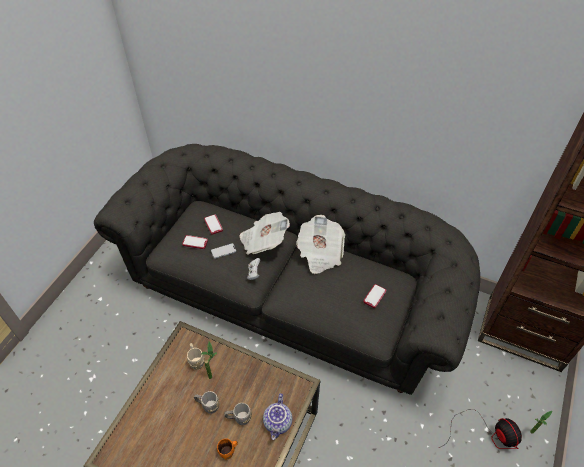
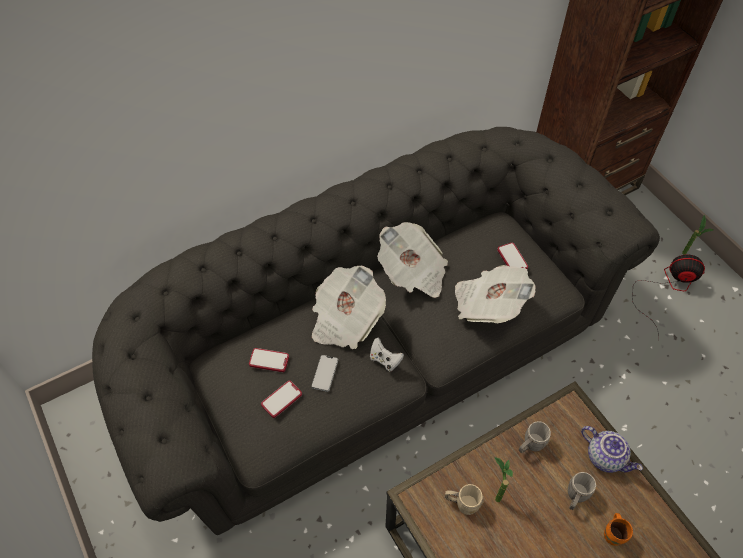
camera: 55 degrees left, 5 degrees up
grey mug [194,391,219,414] -> grey mug moved to [519,421,551,453]
none -> newspaper [455,265,536,323]

